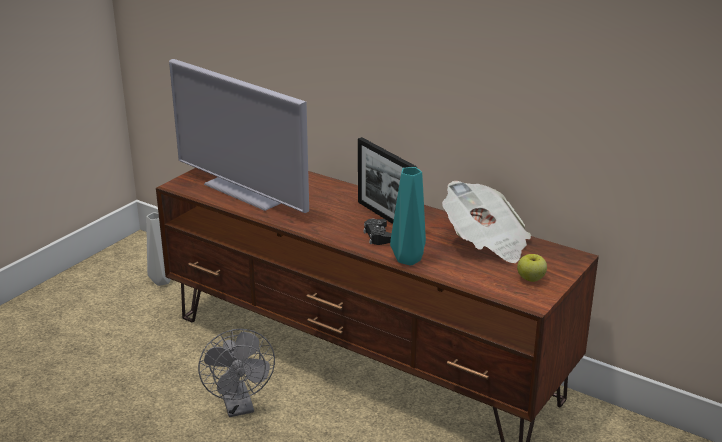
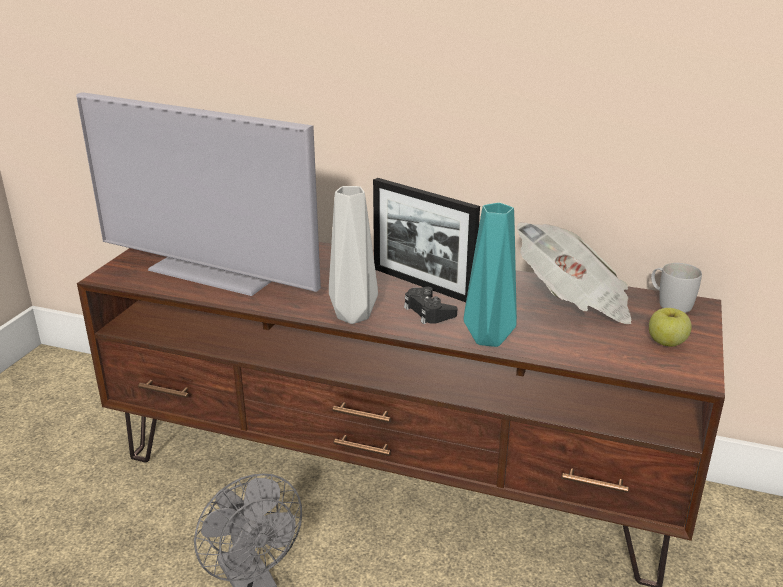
camera: 15 degrees left, 0 degrees up
grey vase [146,213,171,286] -> grey vase moved to [329,186,378,324]
none -> white mug [651,263,702,313]

